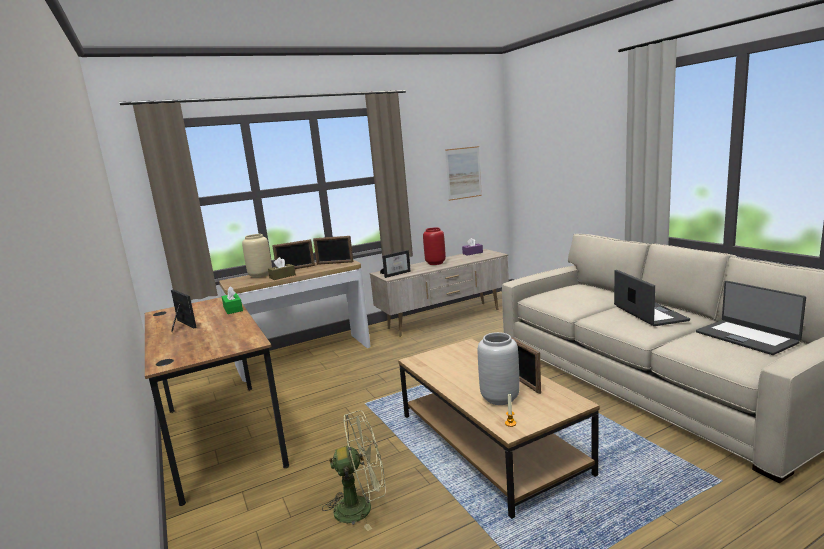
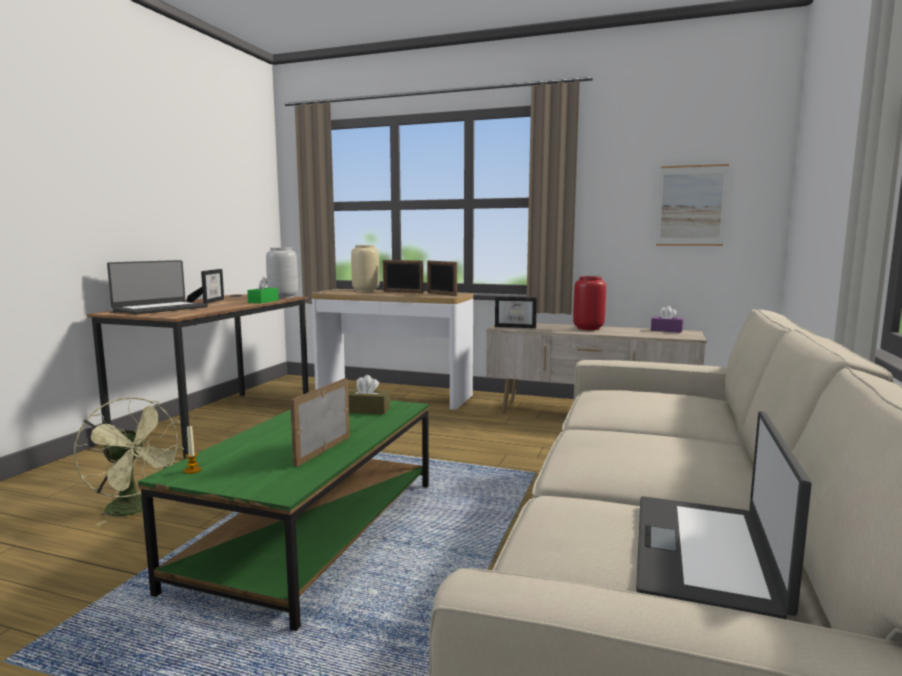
camera: 45 degrees right, 5 degrees down
brown tissue box [268,257,296,280] -> brown tissue box moved to [348,375,390,414]
brown coffee table [398,338,600,519] -> green coffee table [138,400,429,631]
grey vase [478,332,520,405] -> grey vase moved to [266,247,298,298]
laptop [614,270,690,326] -> laptop moved to [107,260,208,314]

